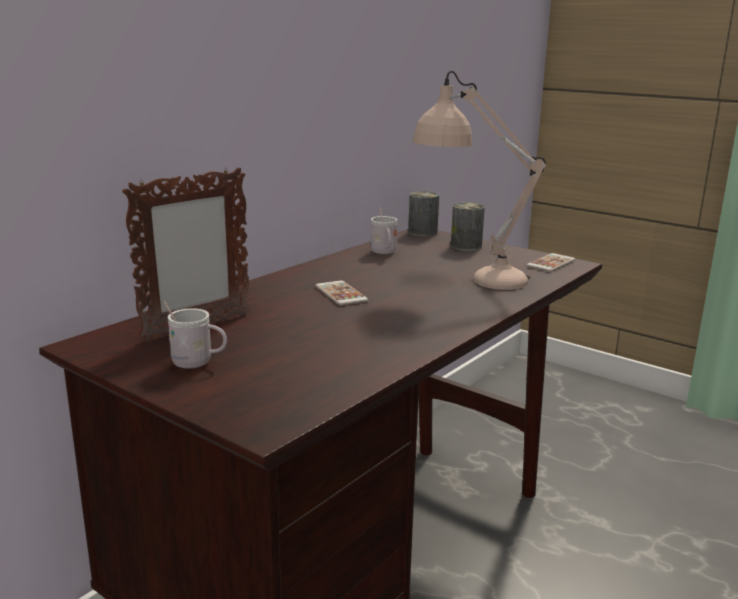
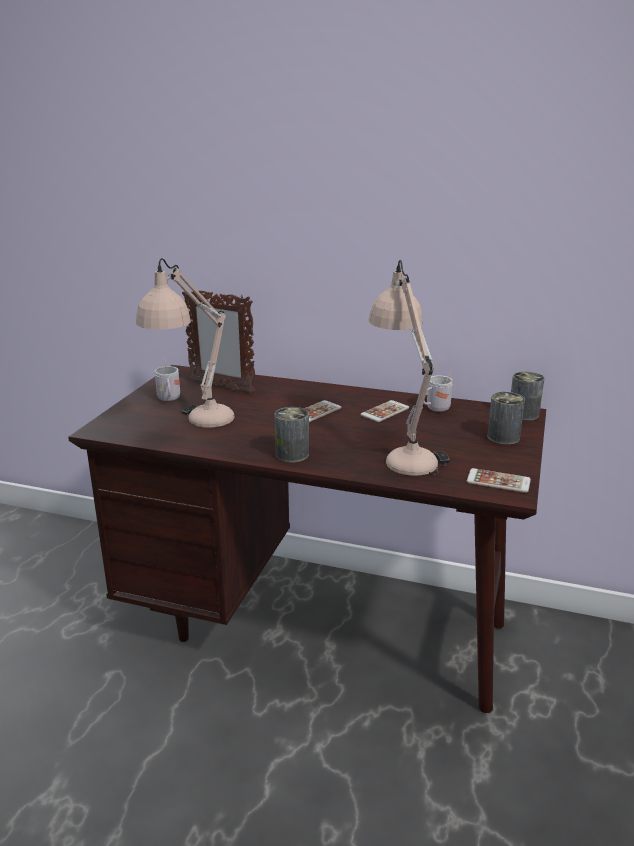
camera: 70 degrees right, 5 degrees up
none -> beige table lamp [136,258,235,428]
none -> can [274,407,309,462]
none -> phone [360,400,409,422]

